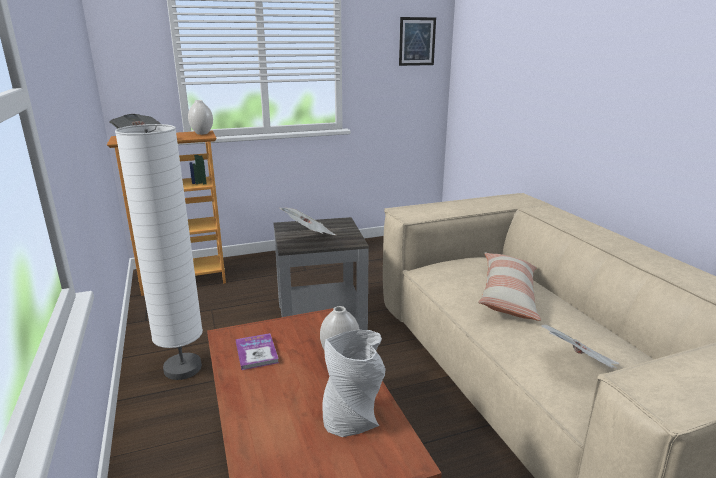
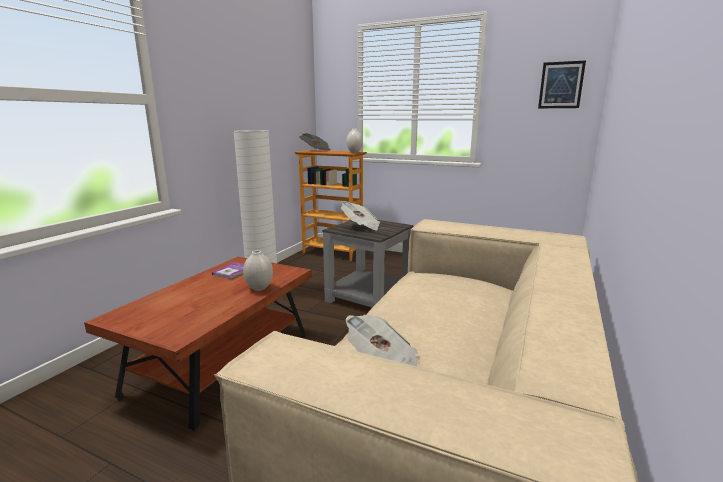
camera: 45 degrees right, 5 degrees down
grey vase [322,330,386,437] -> none
pillow [478,253,541,321] -> none

